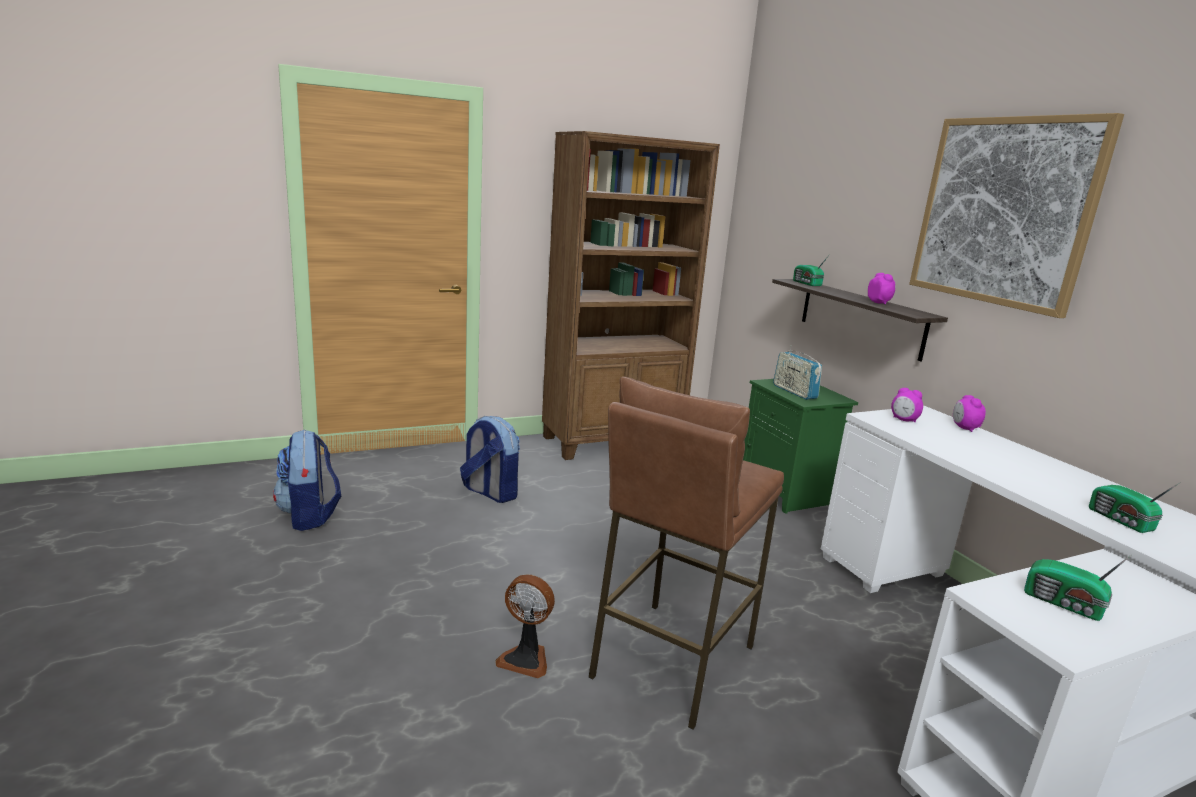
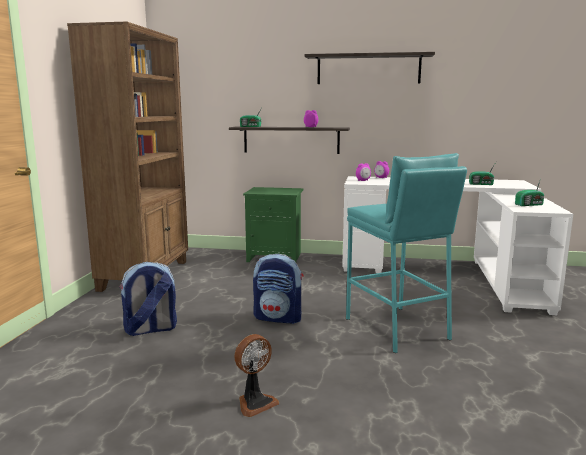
camera: 55 degrees left, 5 degrees down
backpack [273,430,341,531] -> backpack moved to [253,254,304,324]
fan [495,574,555,678] -> fan moved to [234,334,279,417]
brown stool [589,377,784,730] -> turquoise stool [346,153,467,353]
radio [773,345,822,400] -> none
picture [909,113,1124,318] -> shelf [305,52,435,84]

